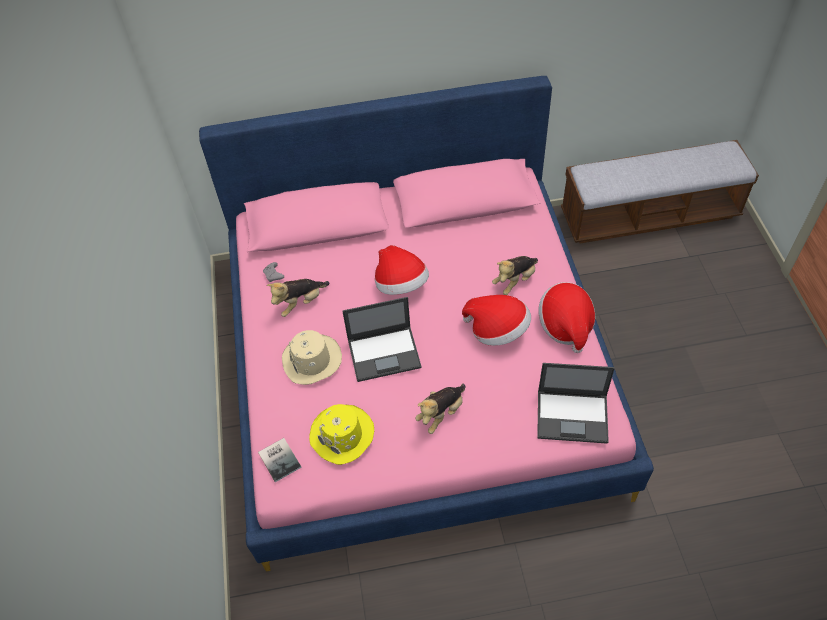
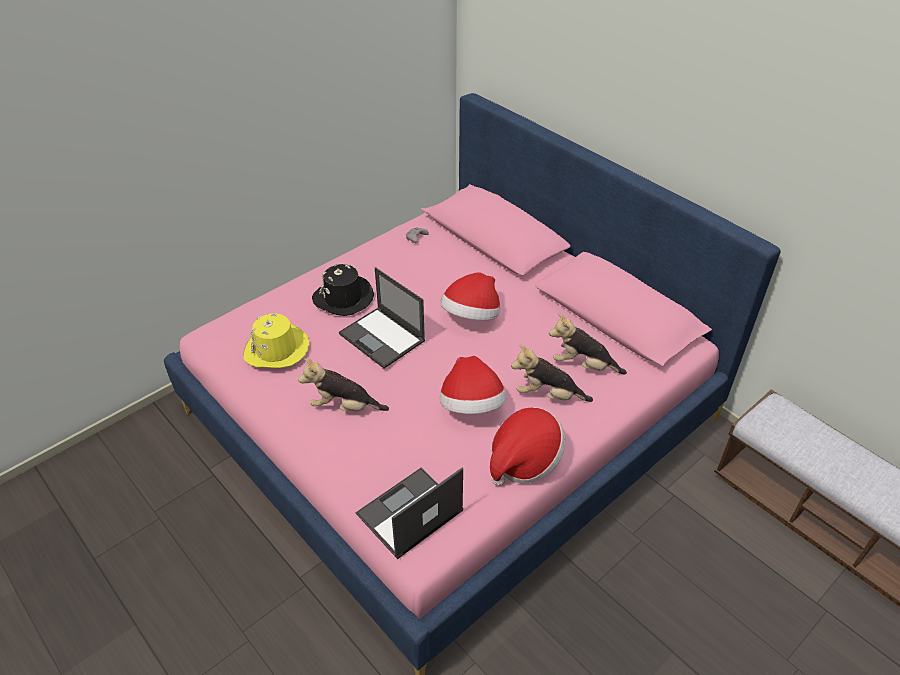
camera: 55 degrees right, 10 degrees down
book [258,438,302,482] -> none
plush toy [267,279,329,317] -> plush toy moved to [549,313,627,374]
beige hat [282,330,342,385] -> black hat [312,263,374,316]
laptop [537,363,615,444] -> laptop turned 75 degrees clockwise [355,467,463,559]

